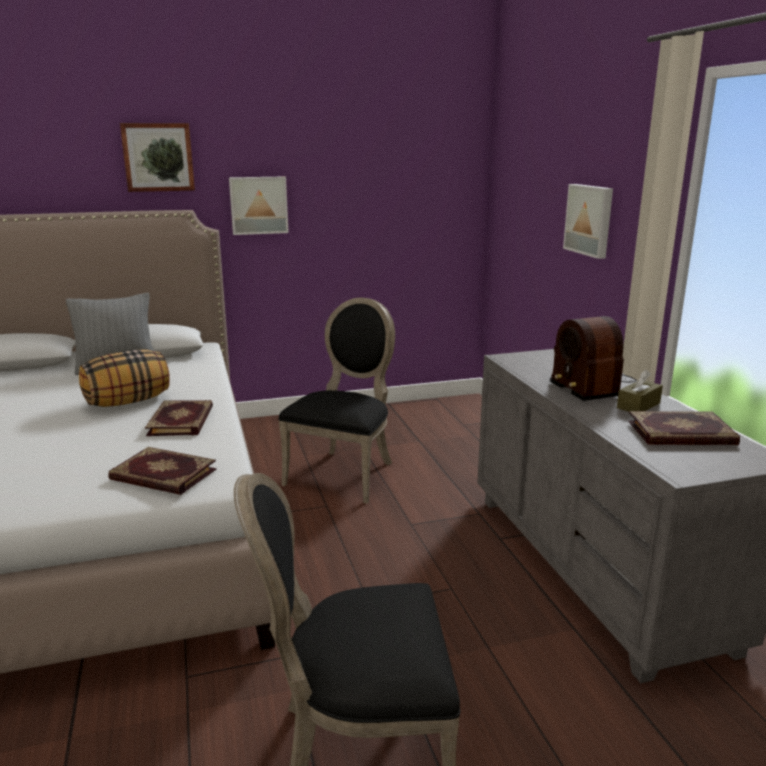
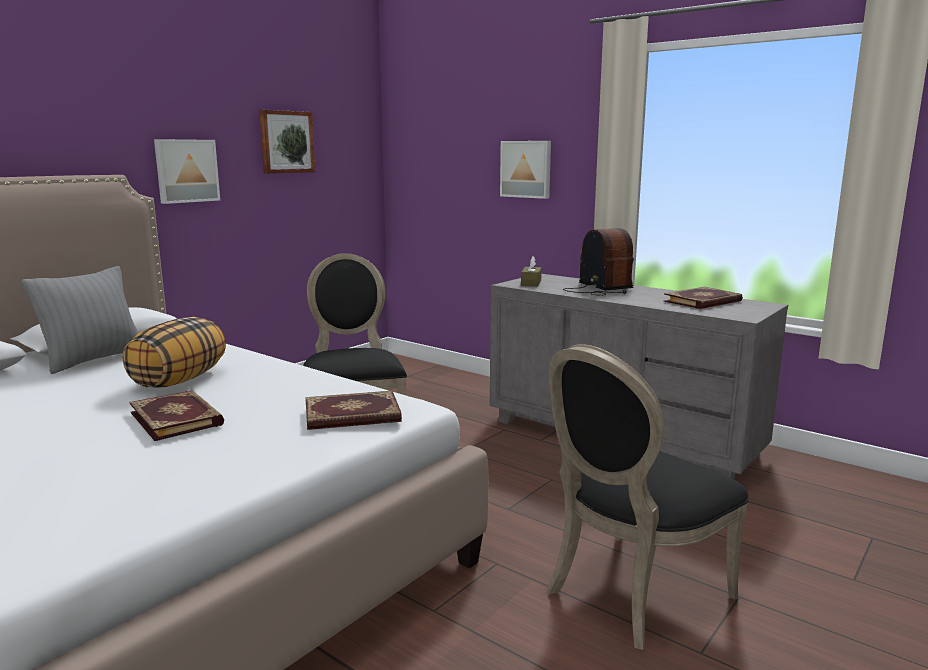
camera: 35 degrees left, 5 degrees down
picture [120,123,195,192] -> picture moved to [259,110,315,174]
book [145,400,213,436] -> book moved to [129,390,224,441]
radio [550,316,637,401] -> radio turned 150 degrees counterclockwise [563,228,634,296]
brown tissue box [617,370,663,412] -> brown tissue box moved to [521,256,542,287]

